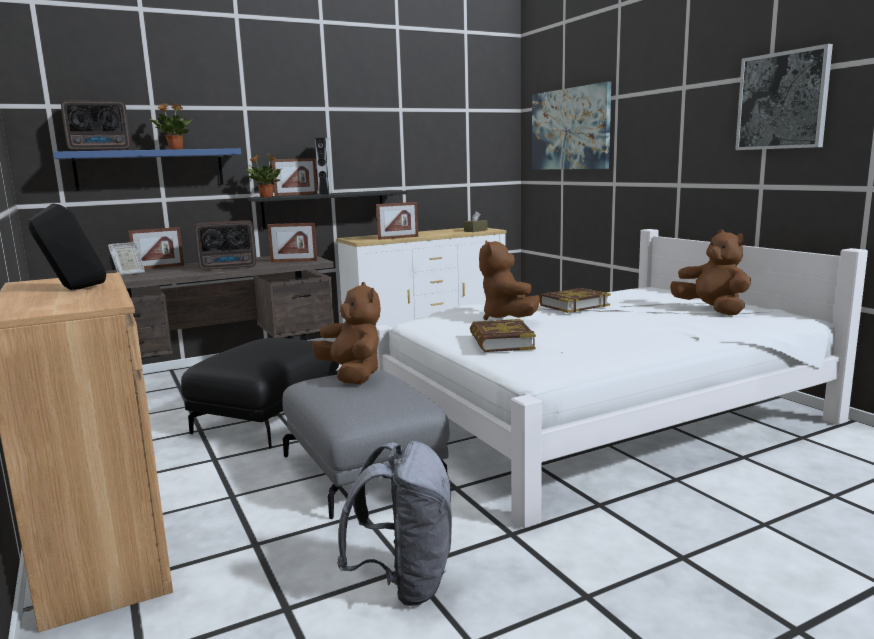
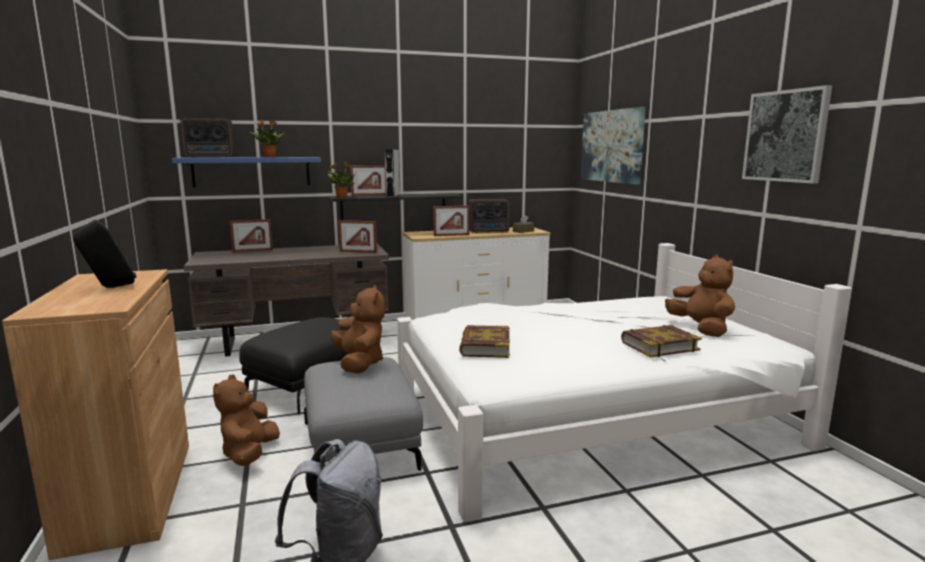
camera: 10 degrees right, 0 degrees up
picture frame [108,242,145,276] -> none
radio [195,220,256,270] -> radio moved to [468,199,510,233]
brown plush toy [479,241,540,320] -> brown plush toy moved to [213,374,280,466]
book [539,288,611,313] -> book moved to [621,325,702,358]

